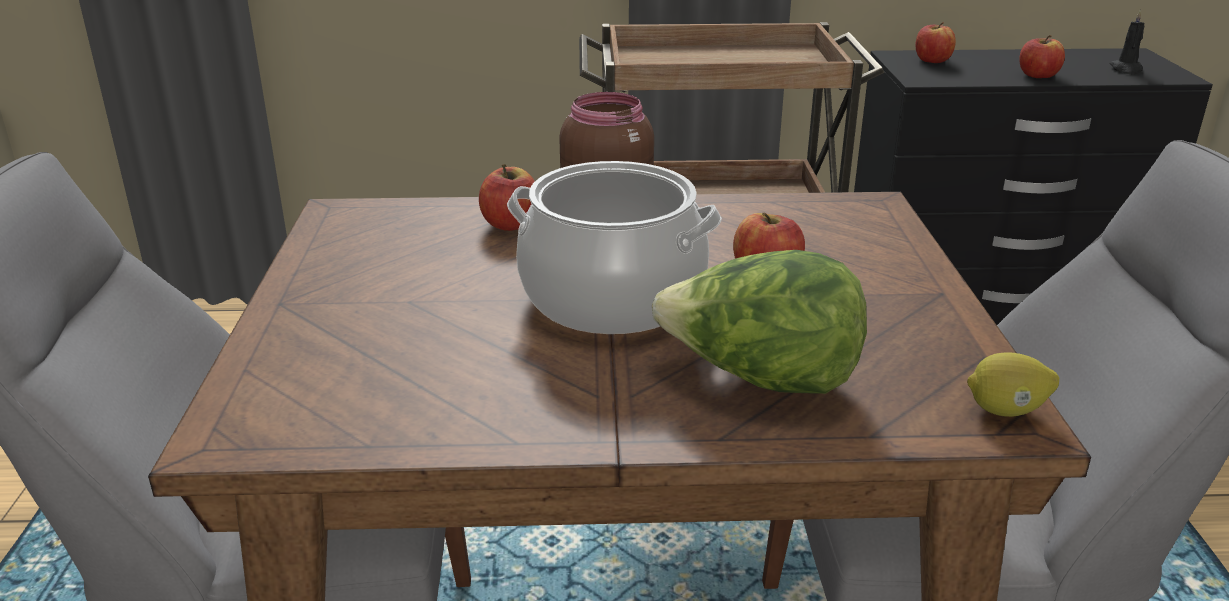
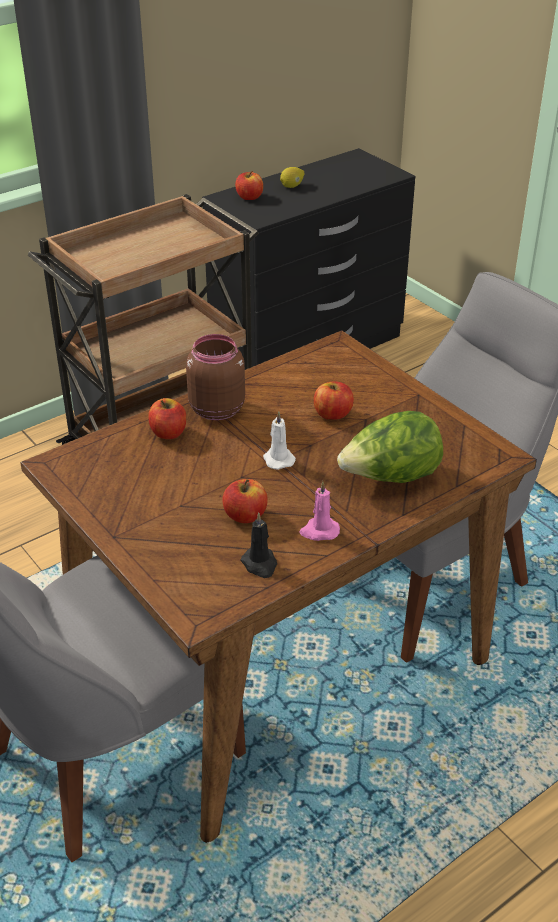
camera: 35 degrees left, 10 degrees up
cooking pot [507,161,722,334] -> white candle [263,411,296,470]
lemon [967,352,1059,417] -> lemon moved to [280,167,305,188]
apple [1019,35,1065,78] -> apple moved to [222,479,268,523]
black candle [1109,9,1144,74] -> black candle moved to [240,513,277,578]
none -> pink candle [299,481,340,541]

